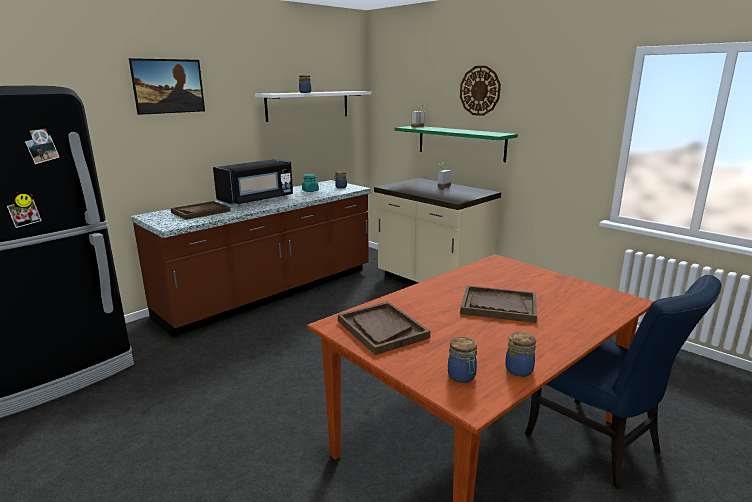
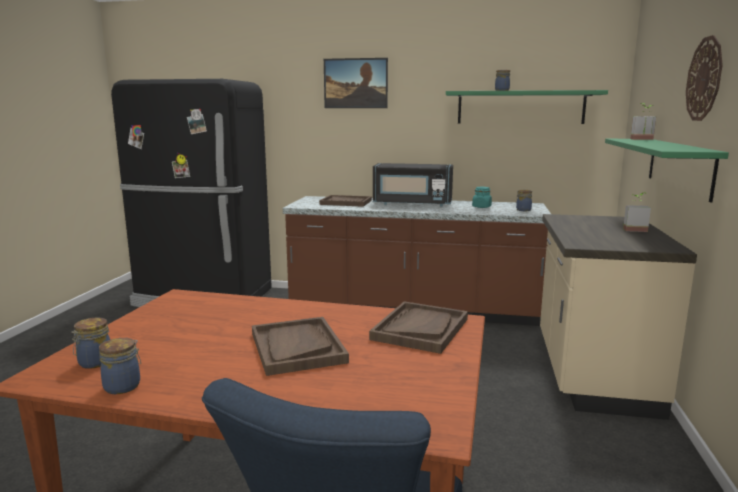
camera: 55 degrees right, 5 degrees down
white shelf [255,91,371,122] -> green shelf [446,90,608,124]
brown tray [338,302,430,355] -> brown tray moved to [369,301,468,354]

